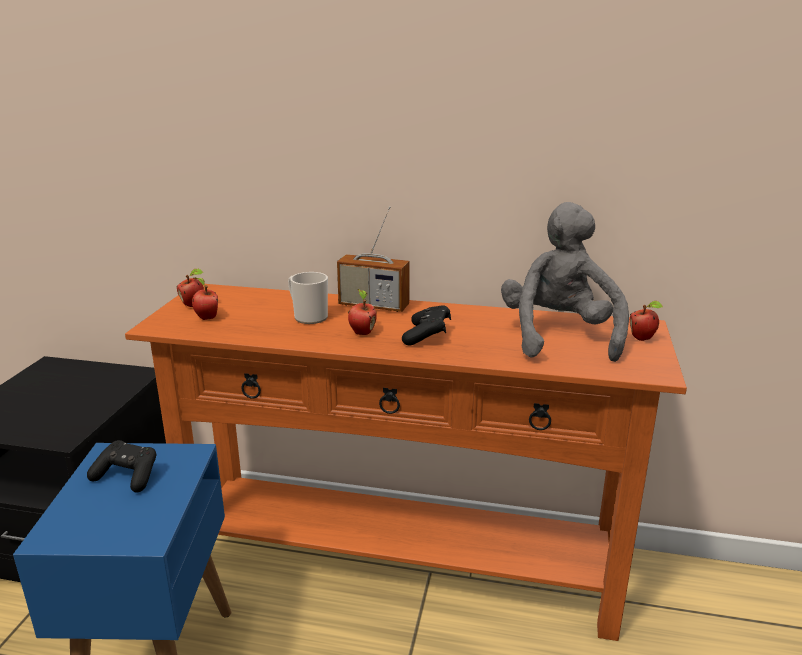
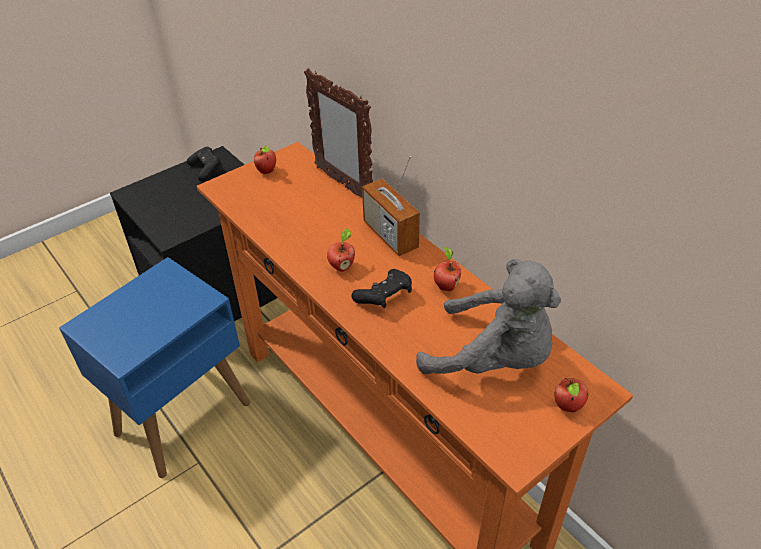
camera: 40 degrees right, 20 degrees up
black game controller [87,440,156,493] -> black game controller moved to [187,147,221,181]
apple [192,277,218,320] -> apple moved to [434,246,461,291]
mug [288,272,328,324] -> none
grey plush toy [501,202,629,362] -> grey plush toy turned 75 degrees clockwise [416,259,561,374]
none -> picture frame [304,68,373,197]

